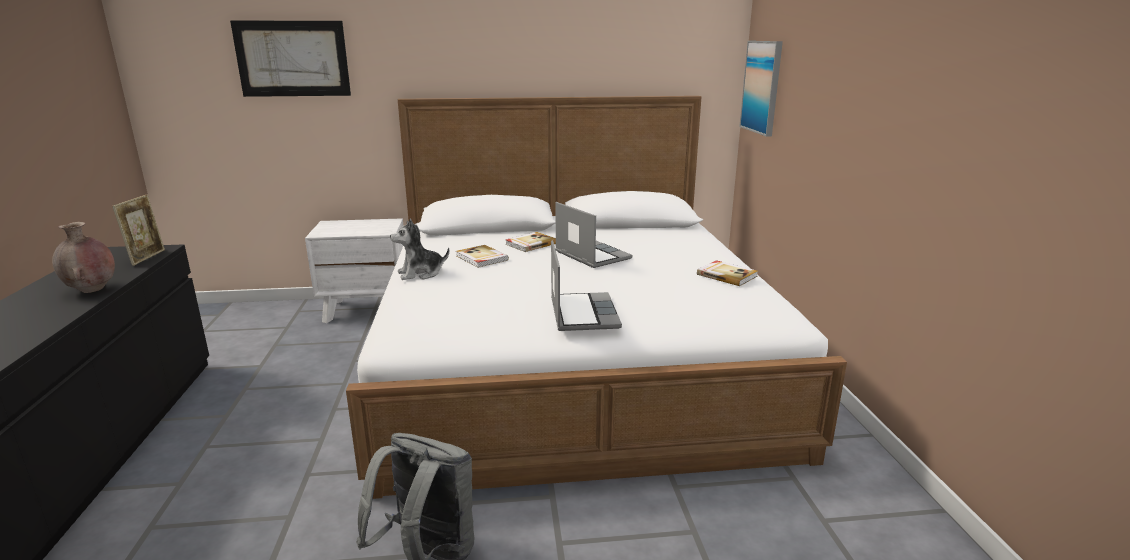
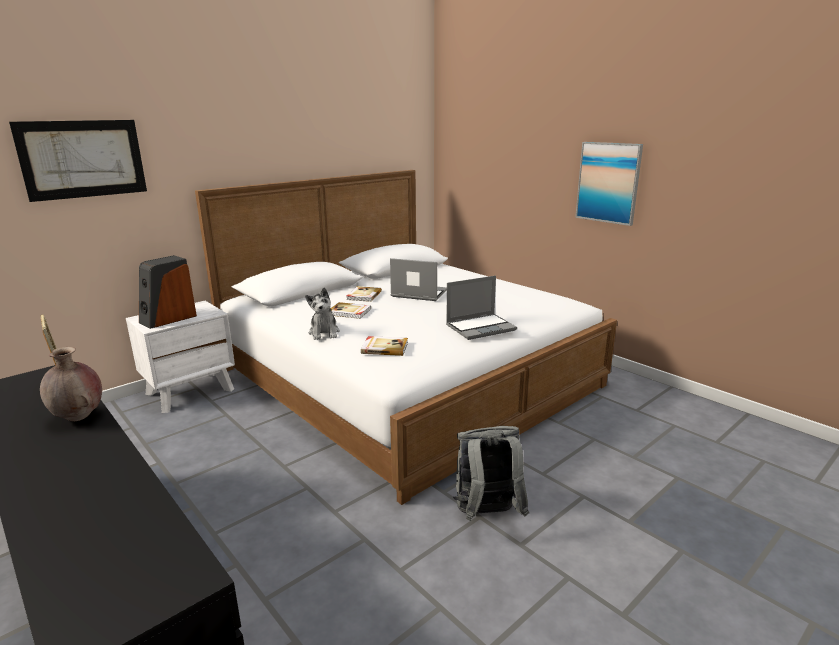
camera: 35 degrees left, 0 degrees up
plush toy [390,219,449,280] -> plush toy turned 45 degrees counterclockwise [305,288,340,340]
laptop [551,240,622,331] -> laptop turned 105 degrees clockwise [446,276,517,340]
book [697,260,758,286] -> book moved to [361,336,408,356]
picture [739,41,783,137] -> picture moved to [575,142,643,226]
none -> speaker [139,255,197,329]

